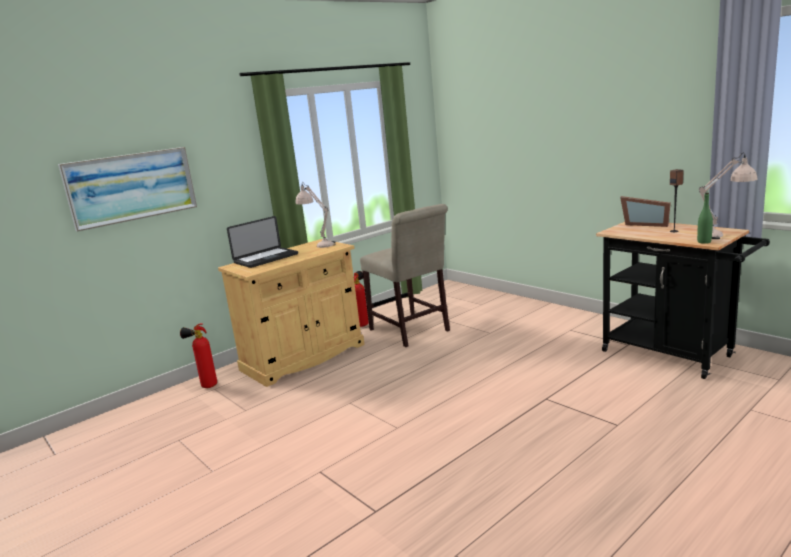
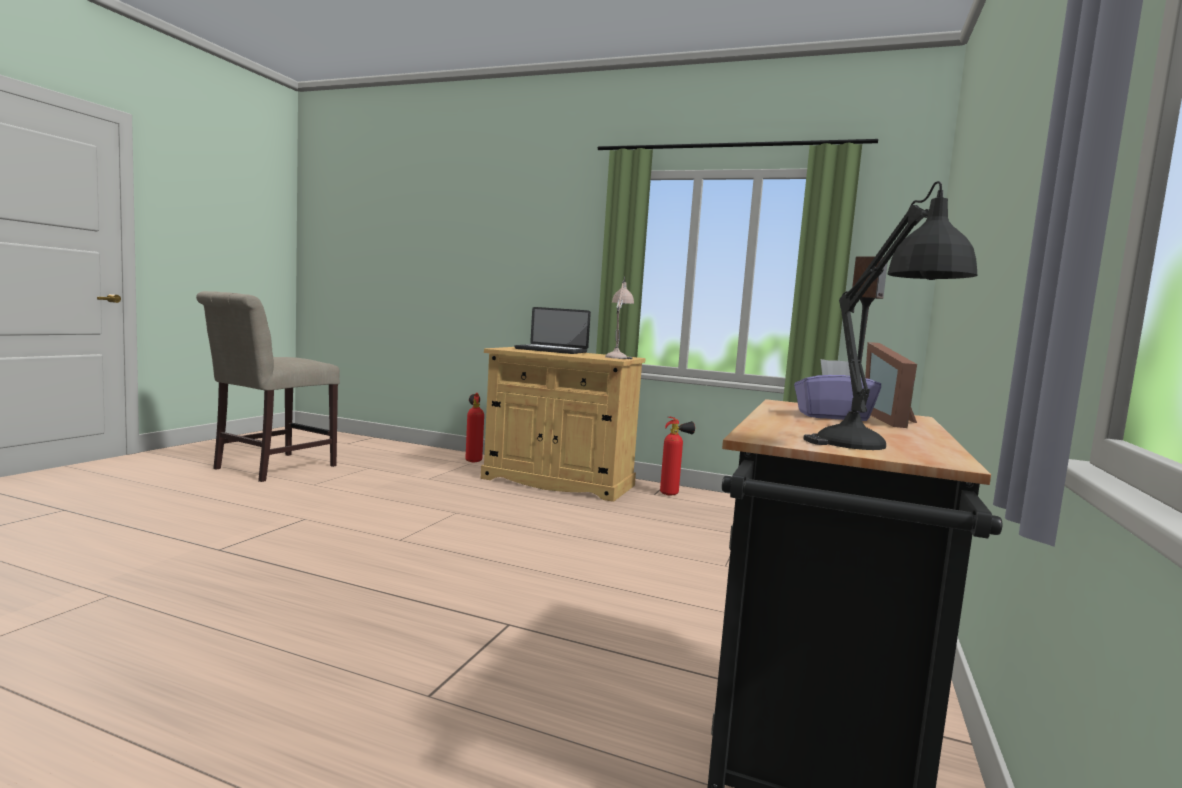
camera: 60 degrees right, 10 degrees down
picture [58,147,197,232] -> none
beige chair [360,204,450,347] -> beige chair moved to [196,291,340,482]
green bottle [697,193,713,244] -> none
beige table lamp [699,153,758,239] -> black table lamp [803,181,977,450]
none -> purple tissue box [794,359,881,421]

